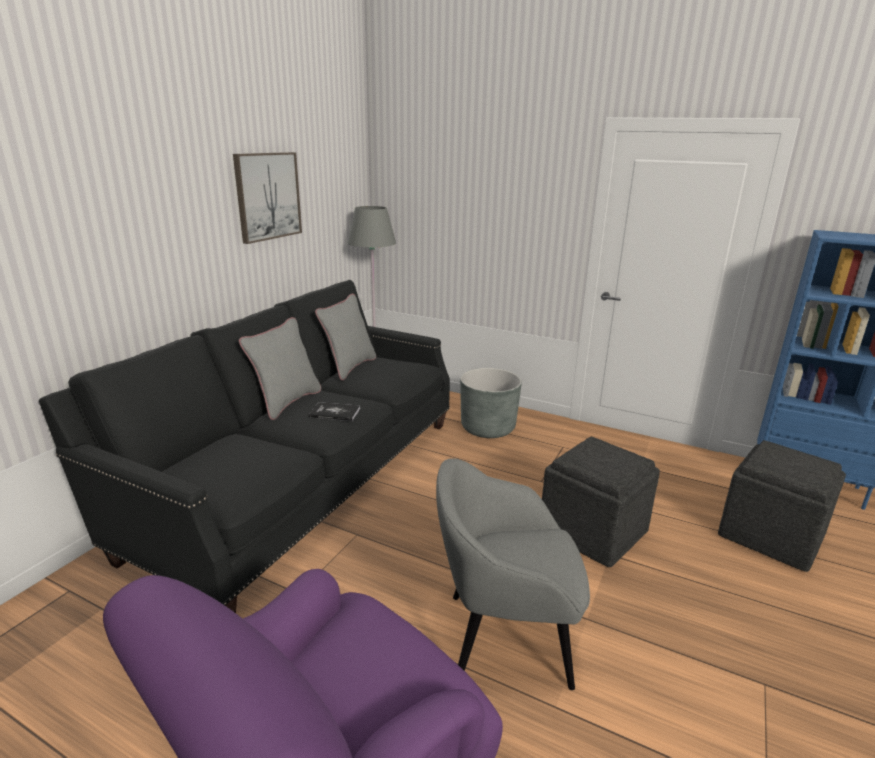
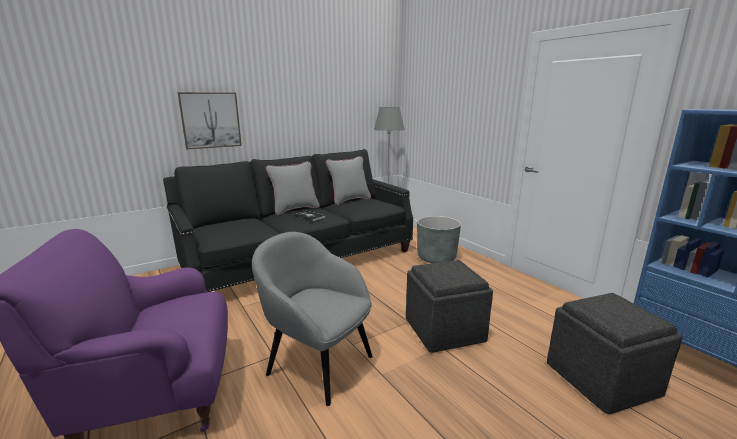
camera: 30 degrees right, 5 degrees down
picture [233,152,302,244] -> picture moved to [178,92,242,150]

